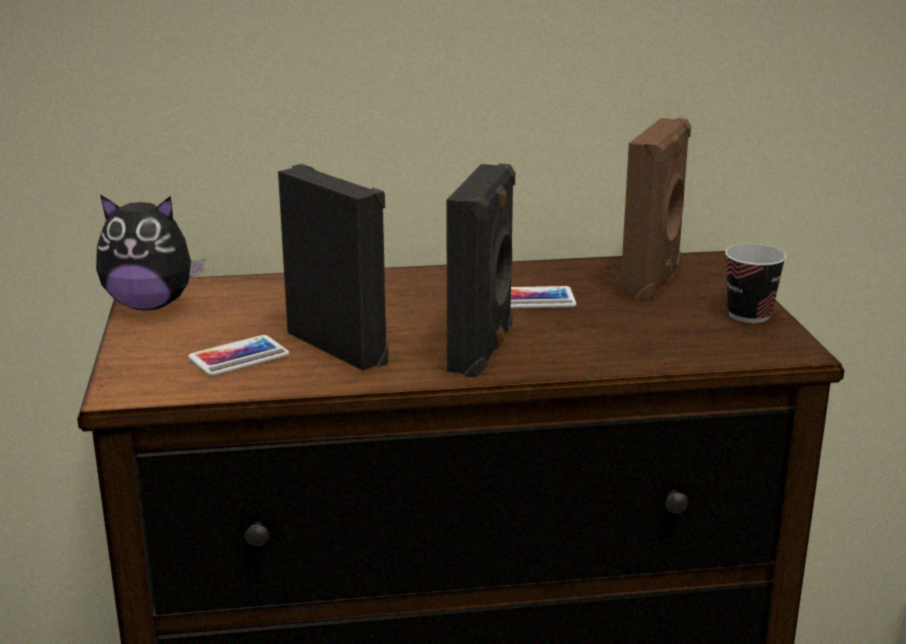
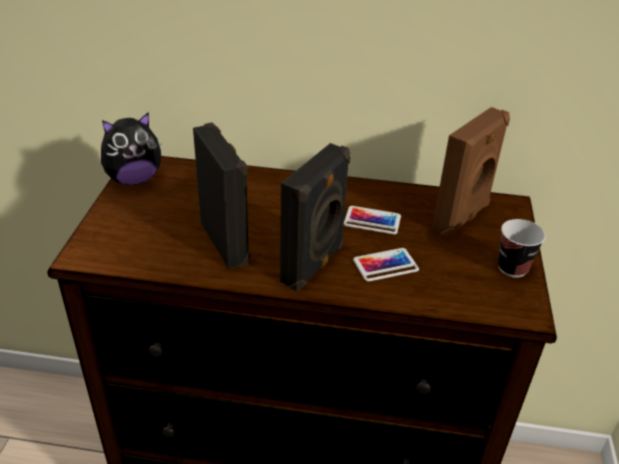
camera: 15 degrees right, 15 degrees up
plush toy [96,195,205,310] -> plush toy turned 45 degrees counterclockwise [101,112,161,185]
phone [188,335,289,376] -> phone moved to [353,248,419,282]

